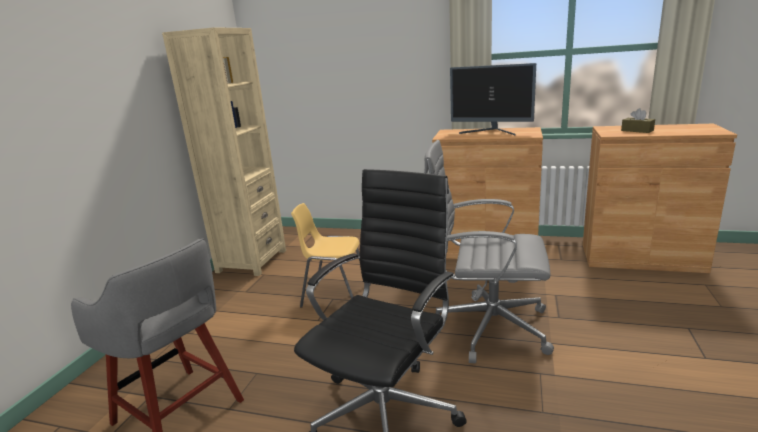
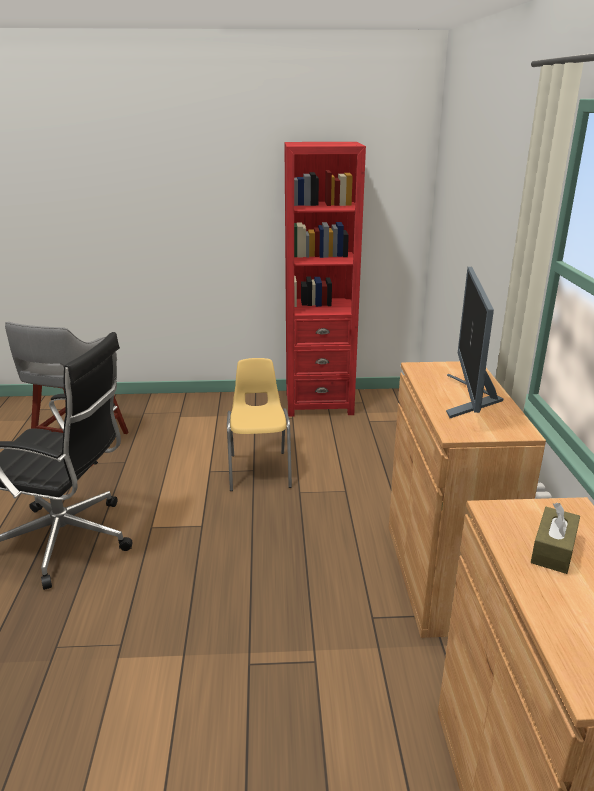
camera: 70 degrees right, 5 degrees up
beige bookcase [162,27,286,276] -> red bookcase [284,142,366,417]
grey office chair [424,140,554,363] -> none

